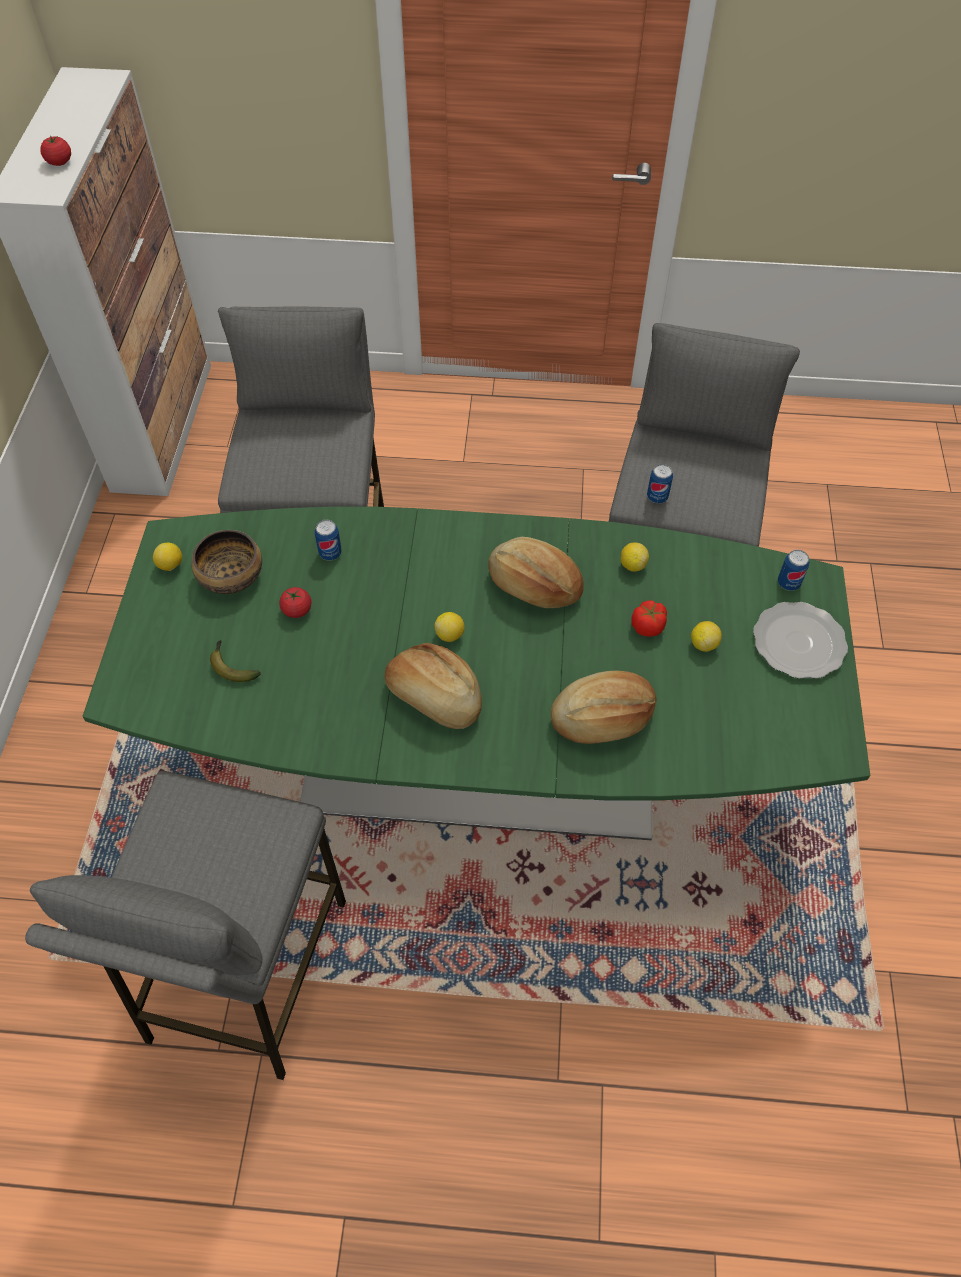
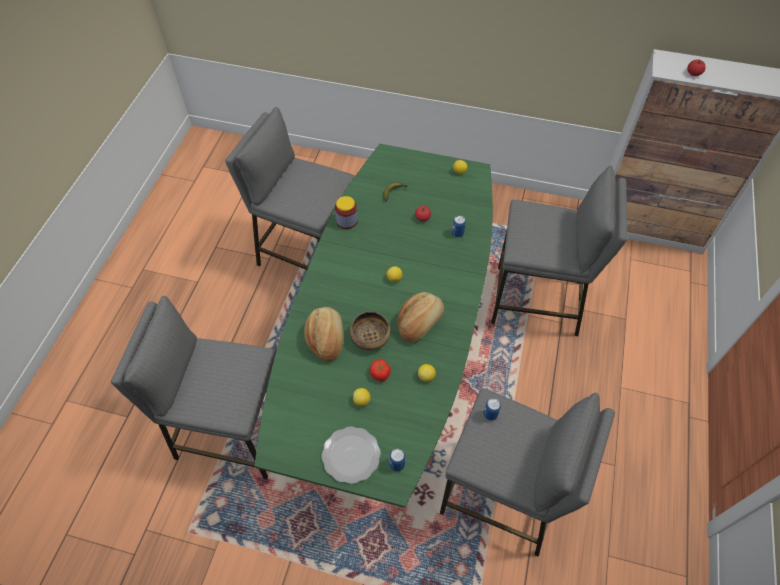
camera: 100 degrees right, 0 degrees up
bowl [191,530,262,594] -> bowl moved to [350,311,391,351]
bread [385,643,482,729] -> none
none -> grey stool [111,296,276,479]
none -> jar [335,196,358,229]

